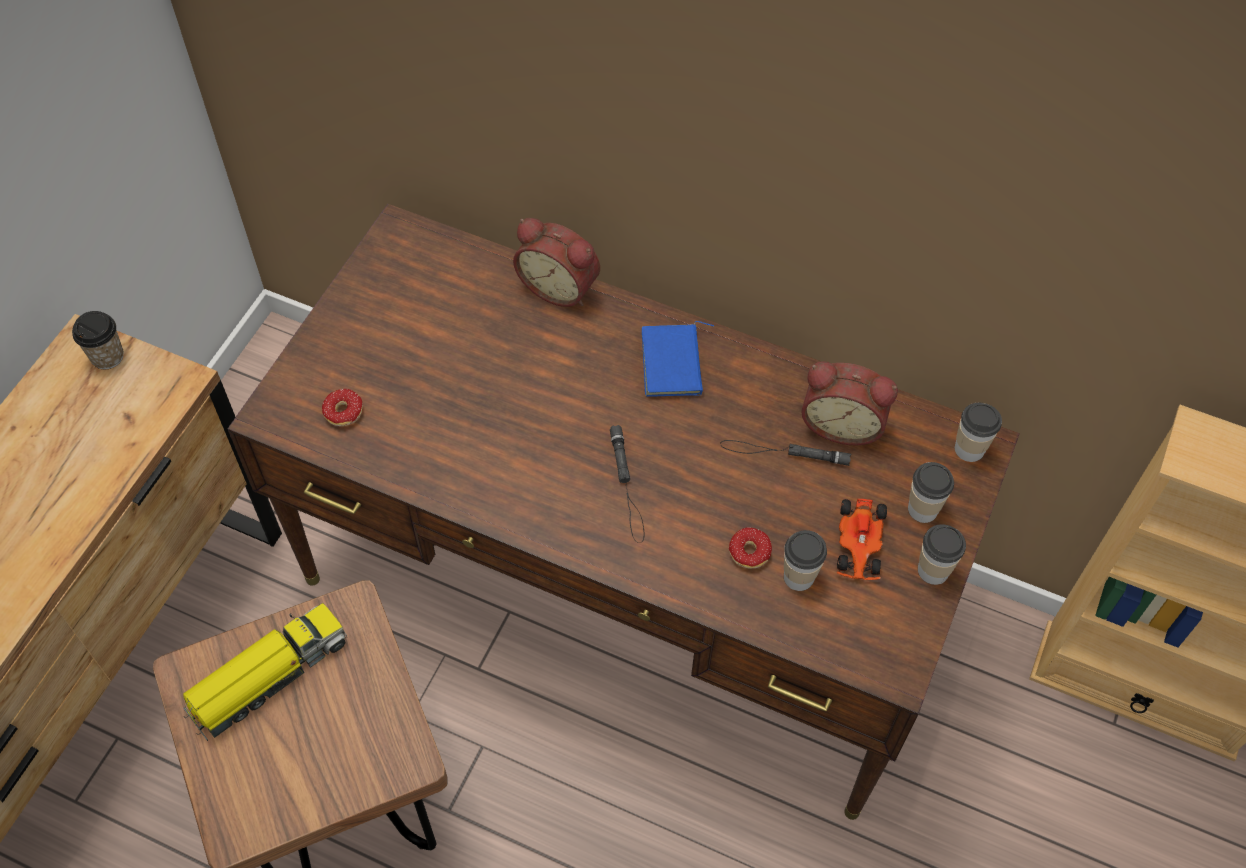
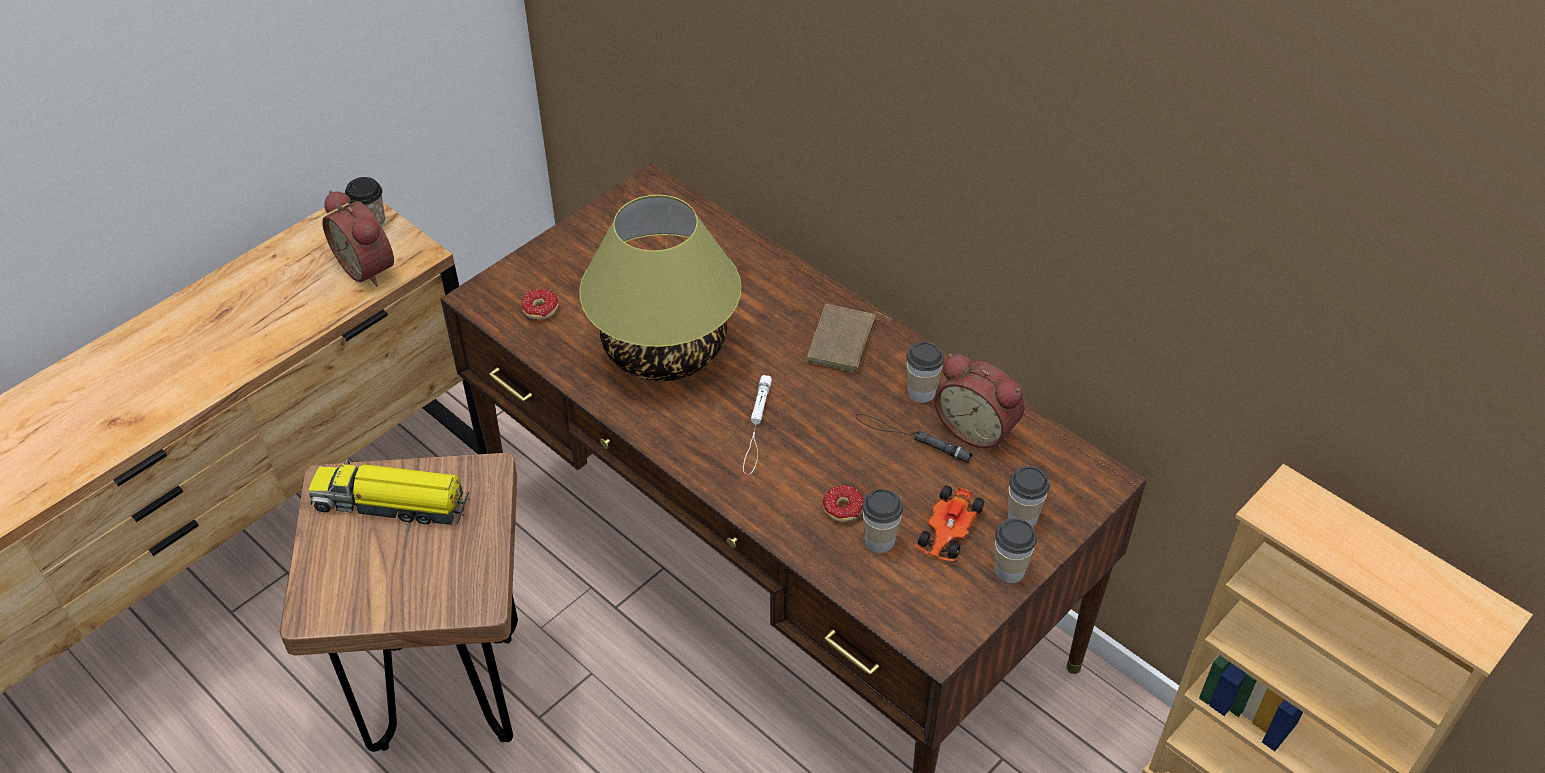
camera: 20 degrees right, 10 degrees down
toy truck [183,603,347,741] -> toy truck turned 150 degrees counterclockwise [308,460,470,525]
alarm clock [513,218,600,307] -> alarm clock moved to [322,190,394,286]
black flashlight [610,425,644,543] -> white flashlight [743,375,772,474]
blue book [642,321,714,397] -> brown book [806,304,892,373]
cup [955,403,1002,462] -> cup moved to [906,342,944,403]
none -> table lamp [579,195,741,381]

